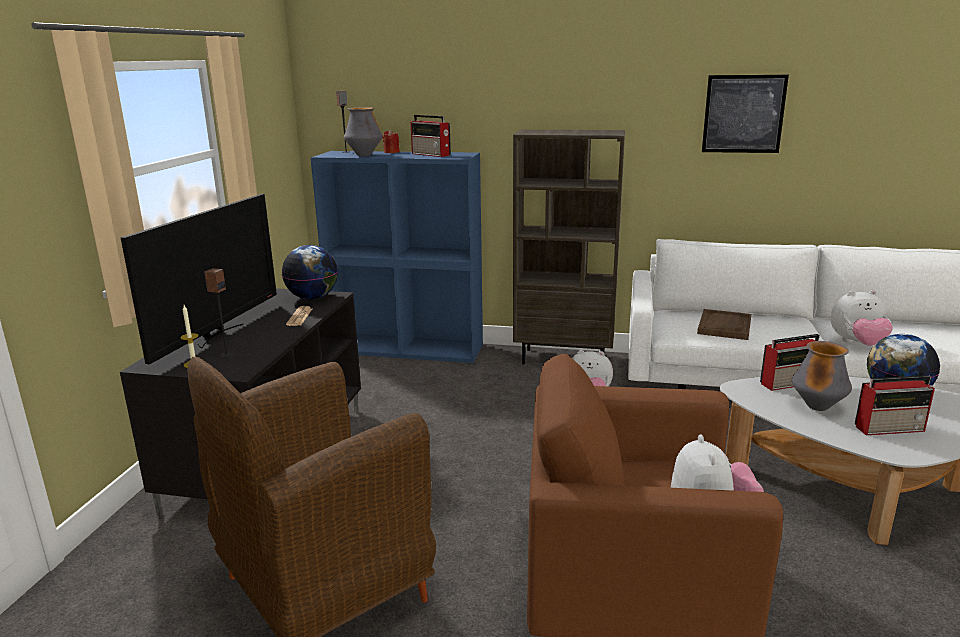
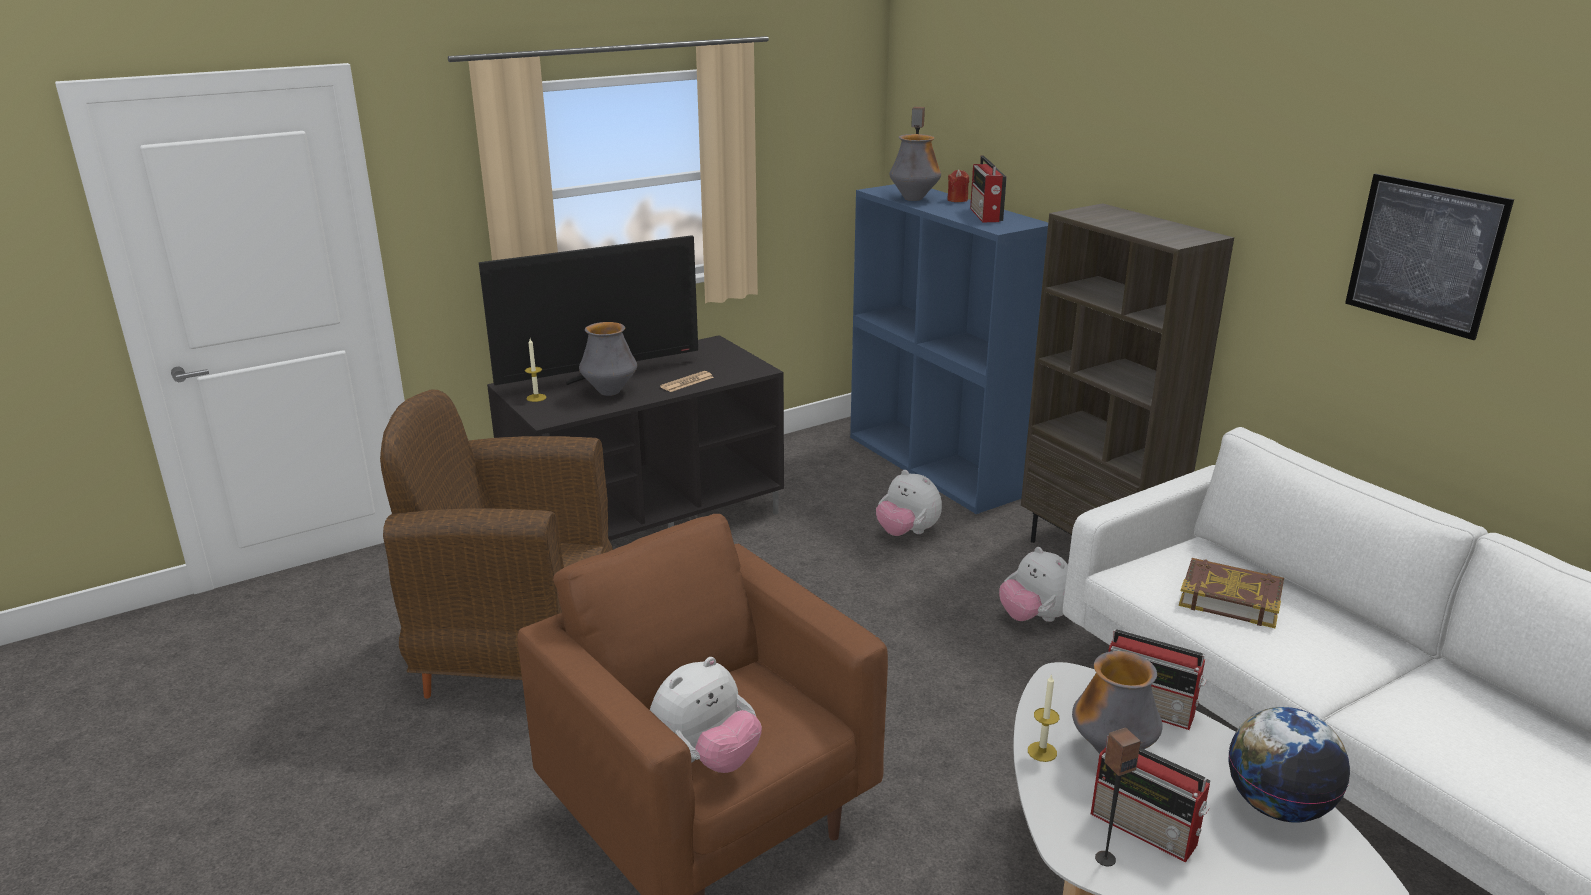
camera: 45 degrees right, 5 degrees up
speaker [204,268,233,358] -> speaker moved to [1095,727,1141,866]
globe [282,245,338,300] -> none
brown tray [697,309,752,340] -> book [1179,558,1284,628]
plush toy [831,290,893,346] -> plush toy moved to [876,470,942,536]
none -> vase [579,322,637,396]
none -> candle [1028,674,1059,762]

